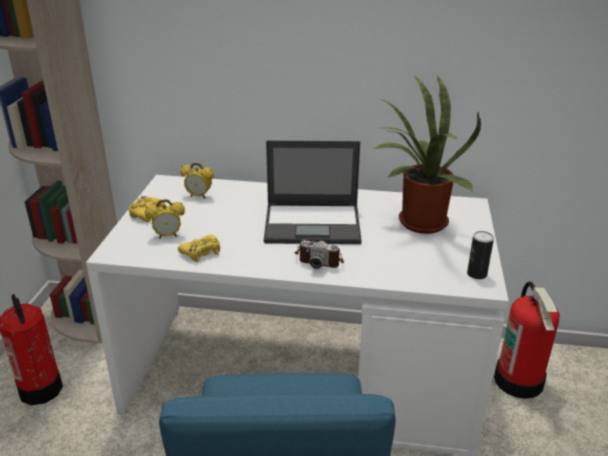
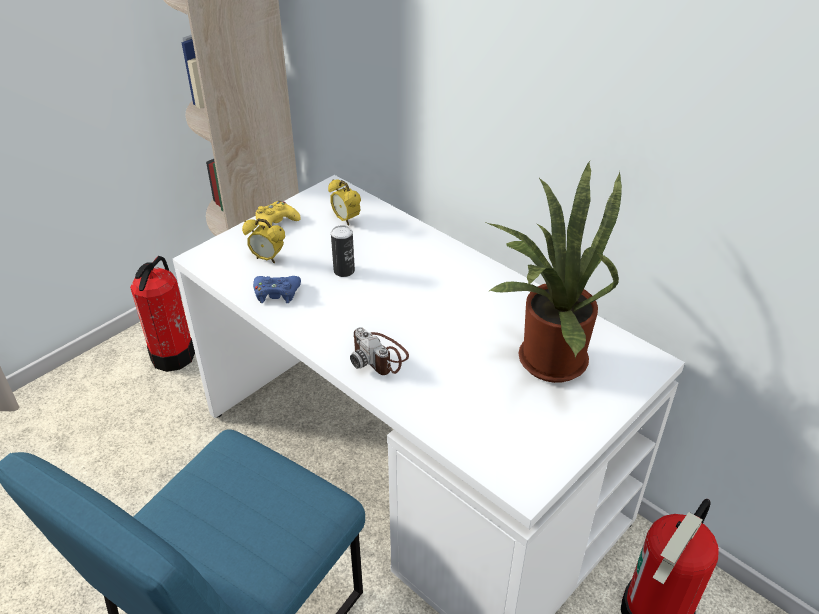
camera: 35 degrees right, 10 degrees up
yellow game controller [178,235,220,262] -> blue game controller [253,276,301,303]
laptop [264,140,362,244] -> none
can [467,231,494,279] -> can moved to [331,225,355,277]

